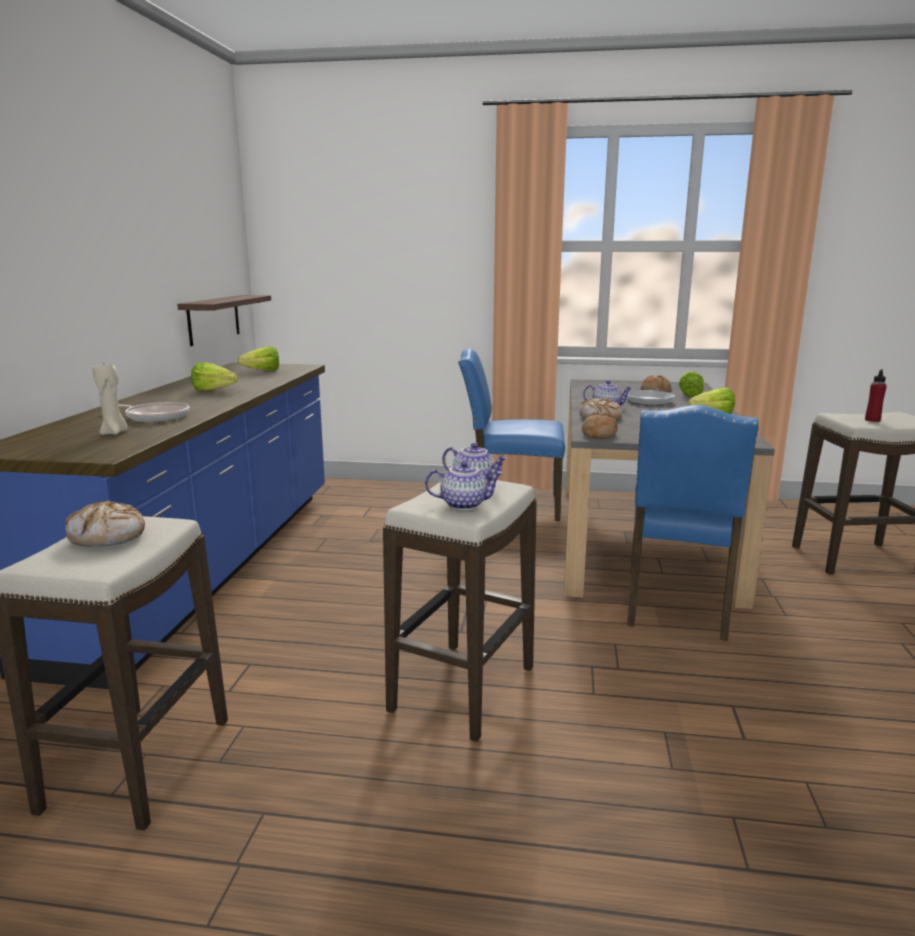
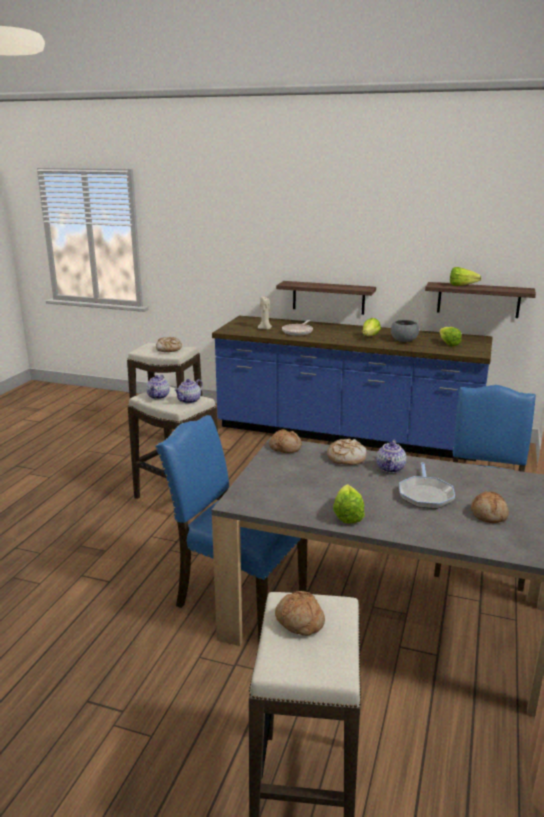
camera: 100 degrees right, 5 degrees up
lettuce [679,371,704,397] -> lettuce moved to [450,267,481,286]
red bottle [865,369,887,422] -> bread [275,591,325,636]
none -> shelf [276,281,376,315]
none -> grey bowl [391,320,419,342]

